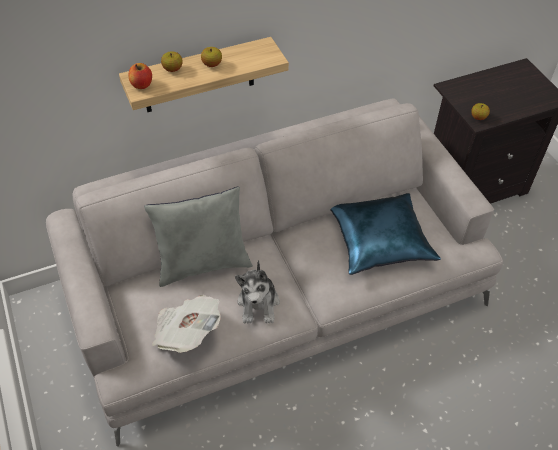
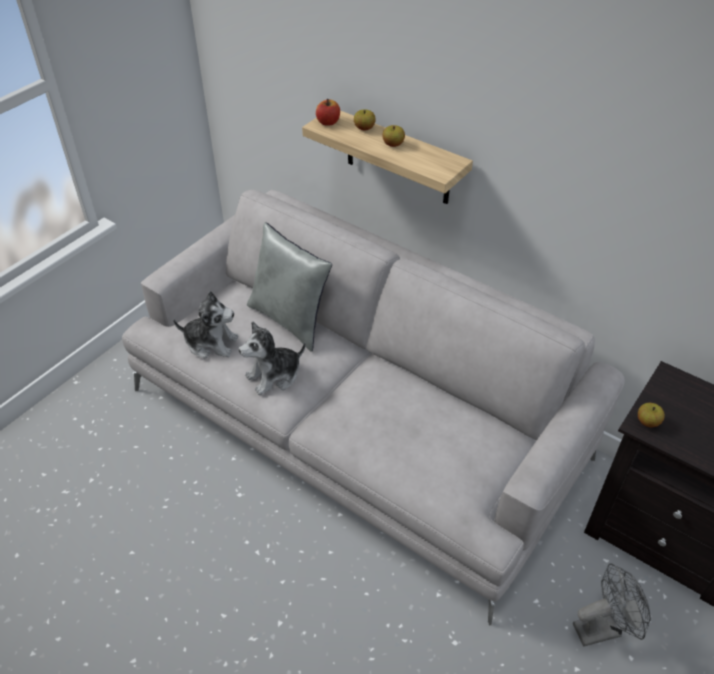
camera: 60 degrees right, 5 degrees down
newspaper [152,295,221,353] -> plush toy [173,291,239,359]
blue pillow [330,193,441,275] -> none
none -> grey fan [573,563,651,646]

